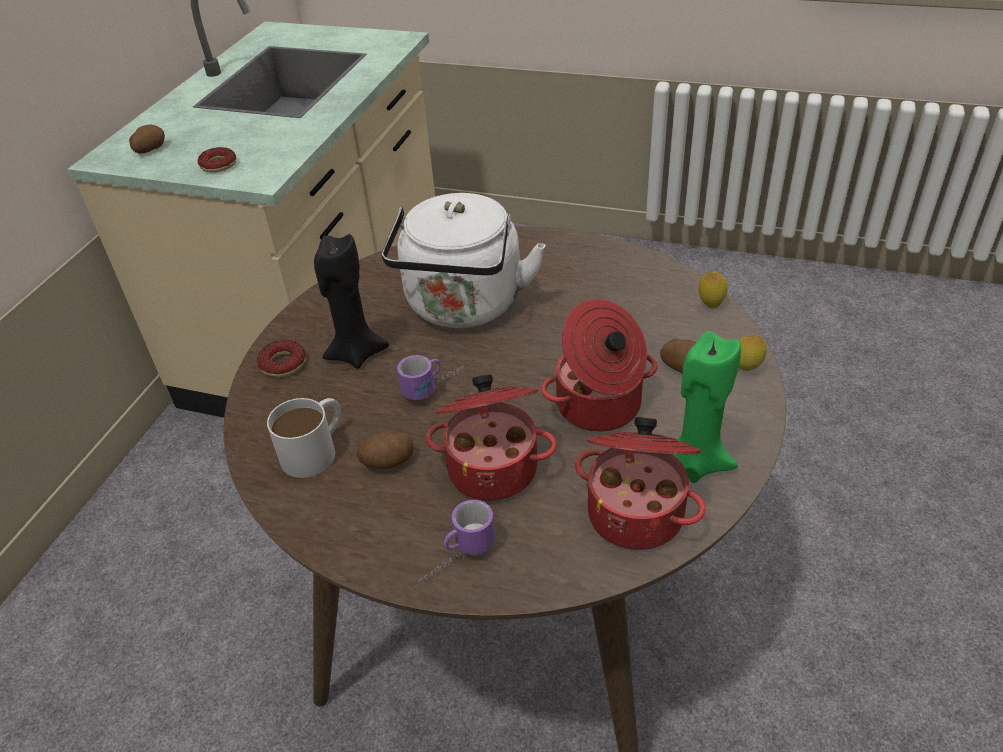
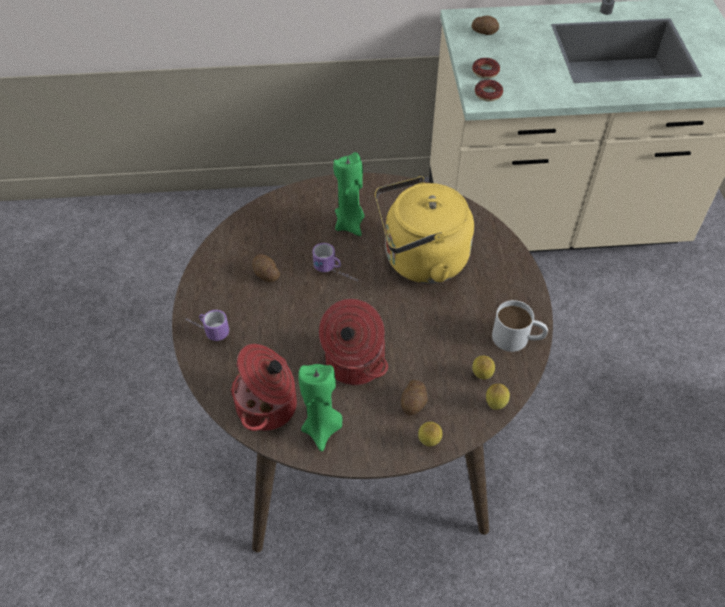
camera: 65 degrees right, 10 degrees up
donut [257,340,306,377] -> donut moved to [475,79,503,101]
white mug [267,398,341,478] -> white mug moved to [492,300,548,352]
black candle [314,234,389,369] -> green candle [333,152,364,236]
white kettle [381,193,545,328] -> yellow kettle [375,176,474,284]
cooking pot [426,374,557,501] -> none
none -> lemon [472,355,495,380]

